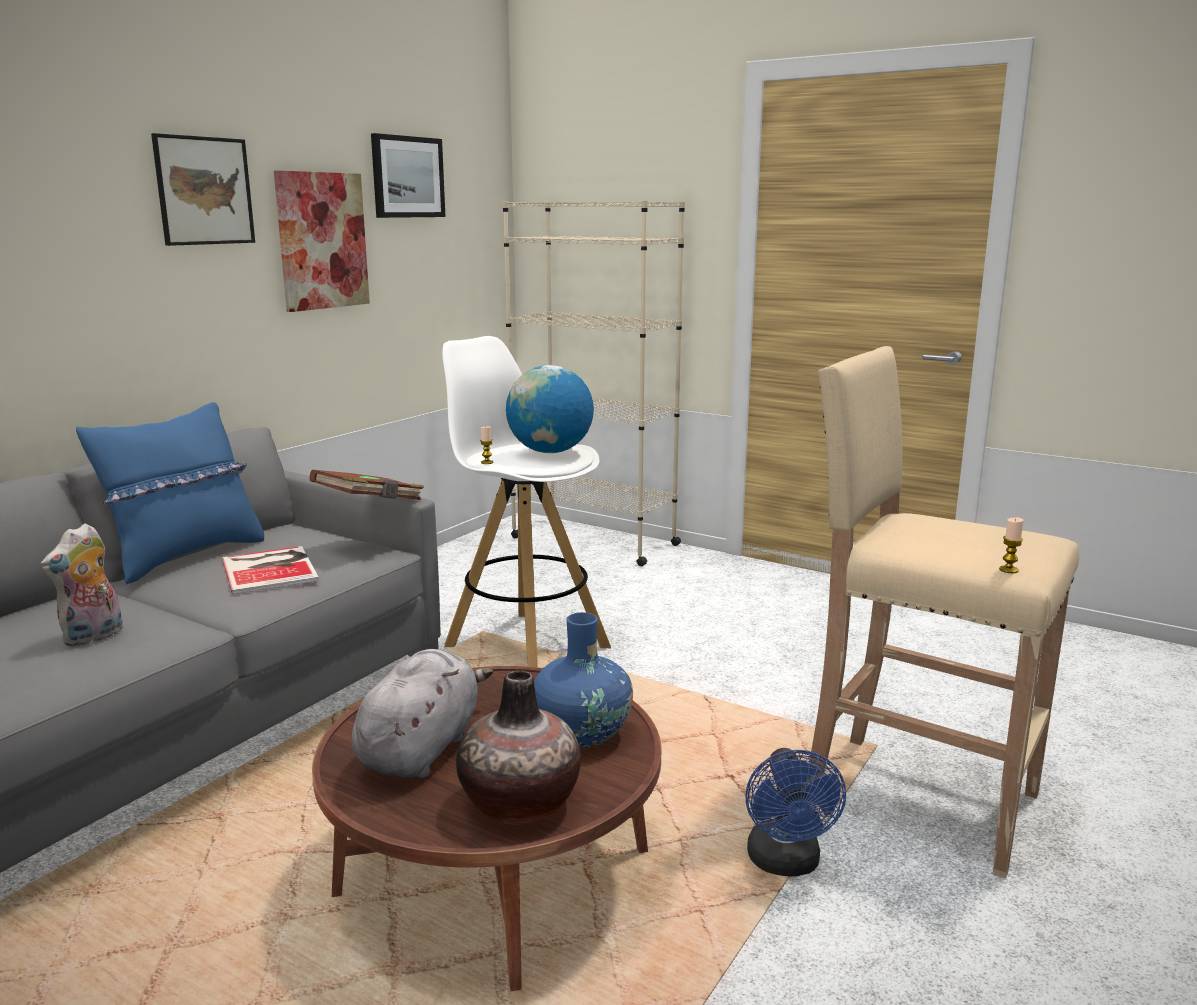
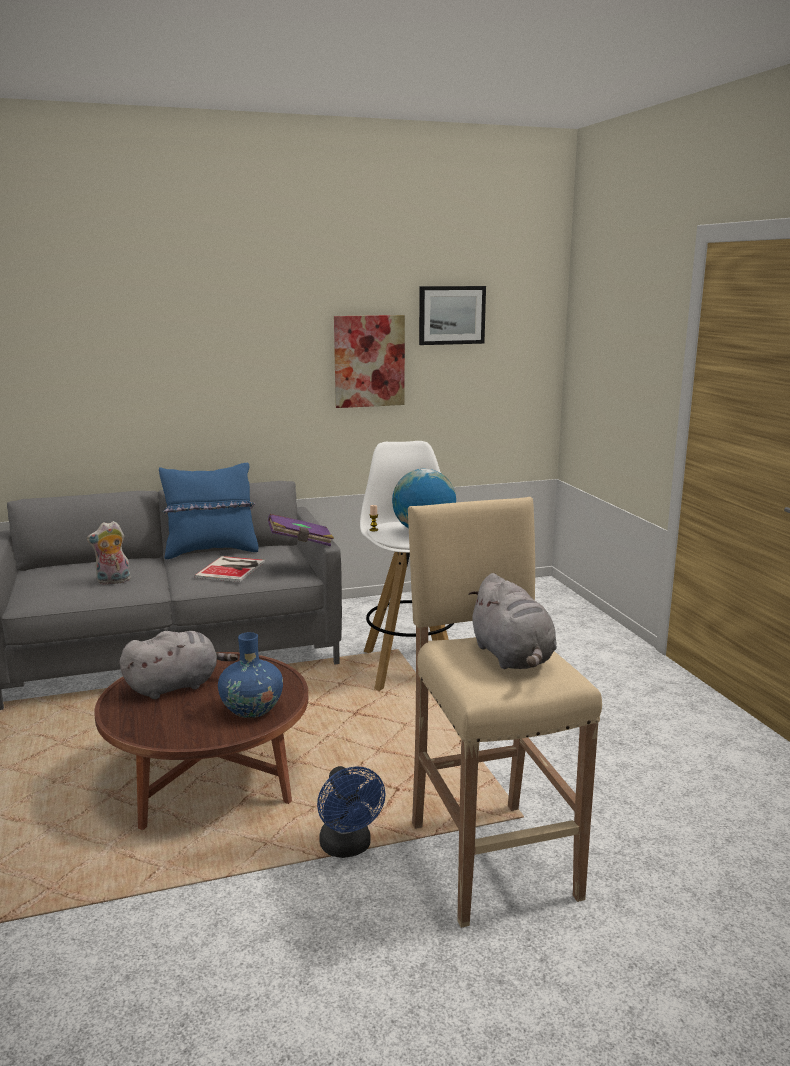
camera: 40 degrees right, 0 degrees up
picture [151,133,255,246] -> none
brown book [310,470,424,500] -> purple book [268,514,334,546]
vase [456,671,581,825] -> none
beige bookcase [502,200,685,566] -> none
blue fan [745,748,846,877] -> blue fan turned 60 degrees counterclockwise [317,766,386,858]
candle [999,517,1024,573] -> none
none -> grey plush toy [468,573,557,669]

